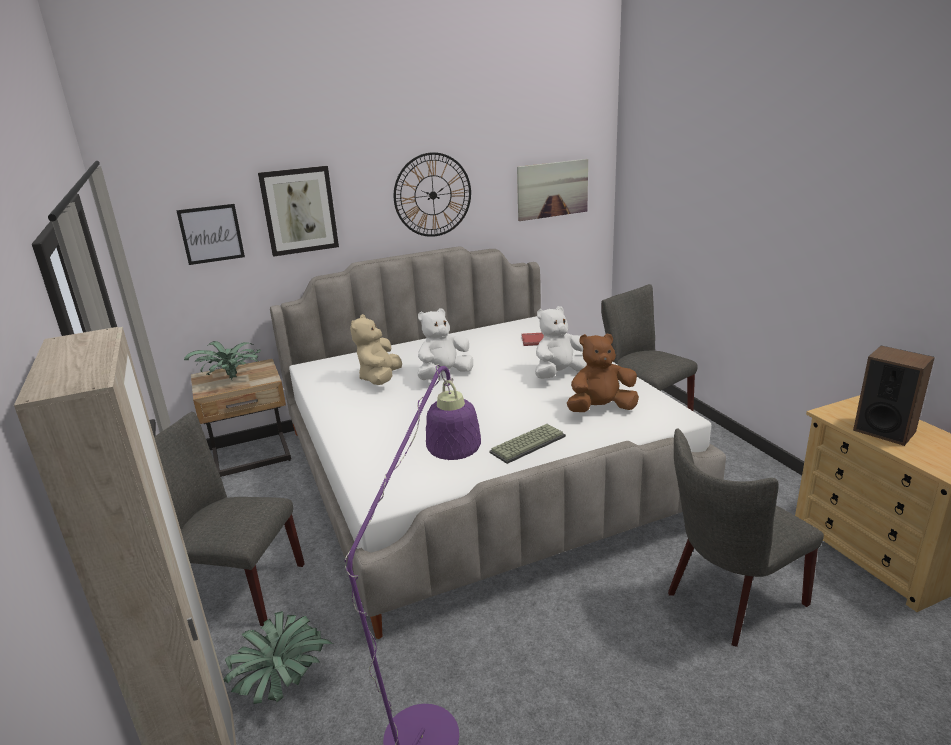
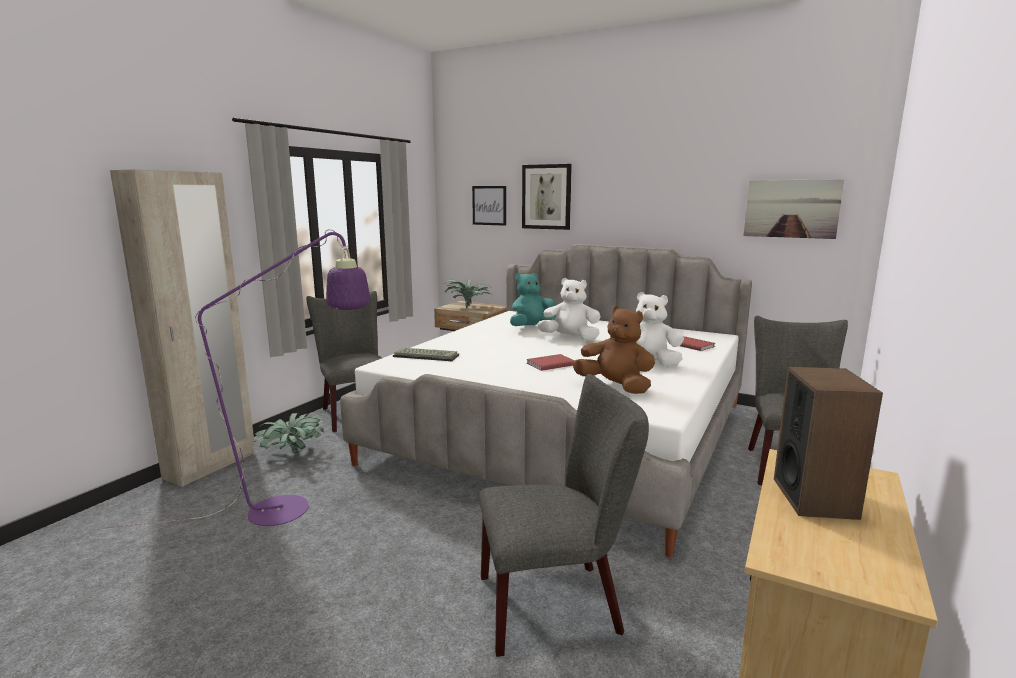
camera: 50 degrees right, 10 degrees down
beige plush toy [350,314,402,385] -> turquoise plush toy [510,273,556,326]
wall clock [394,152,471,237] -> none
keyboard [490,424,566,464] -> keyboard moved to [393,348,459,361]
grey chair [668,428,824,647] -> grey chair turned 150 degrees clockwise [479,374,649,657]
none -> red book [526,354,574,371]

